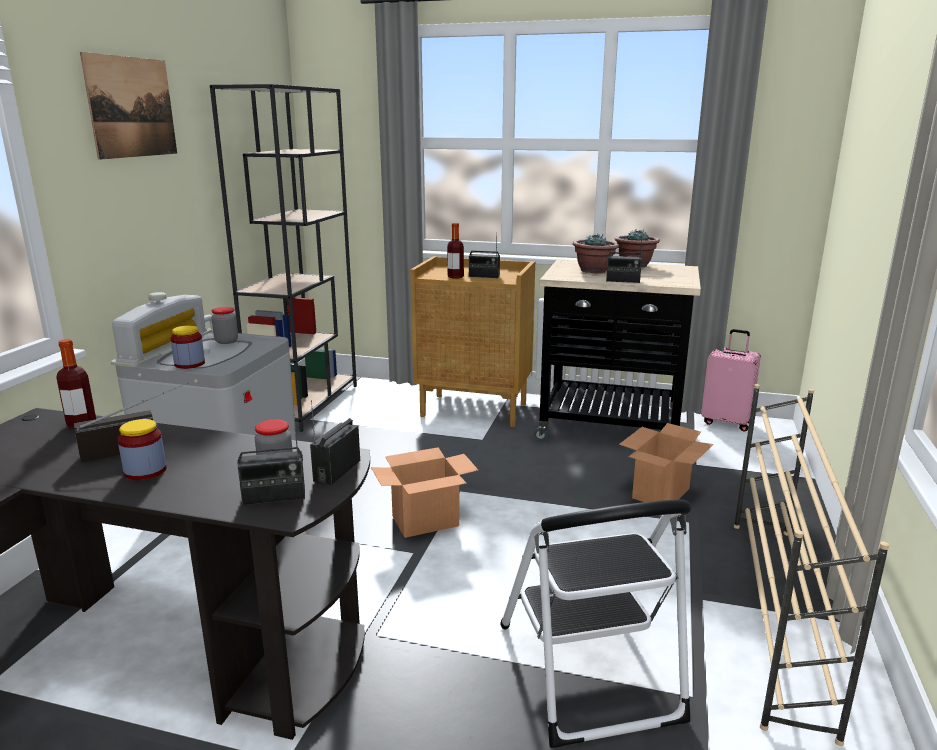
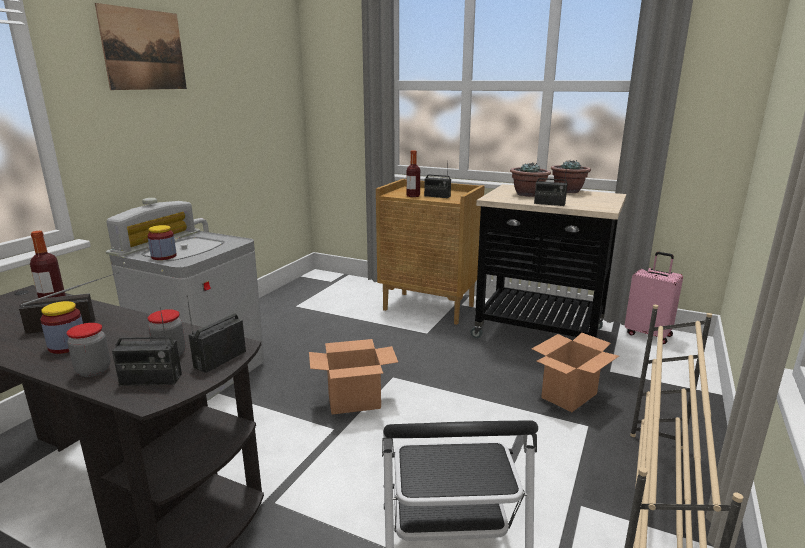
camera: 10 degrees right, 0 degrees up
bookcase [210,84,357,432] -> none
jar [212,307,238,344] -> jar moved to [67,323,110,377]

